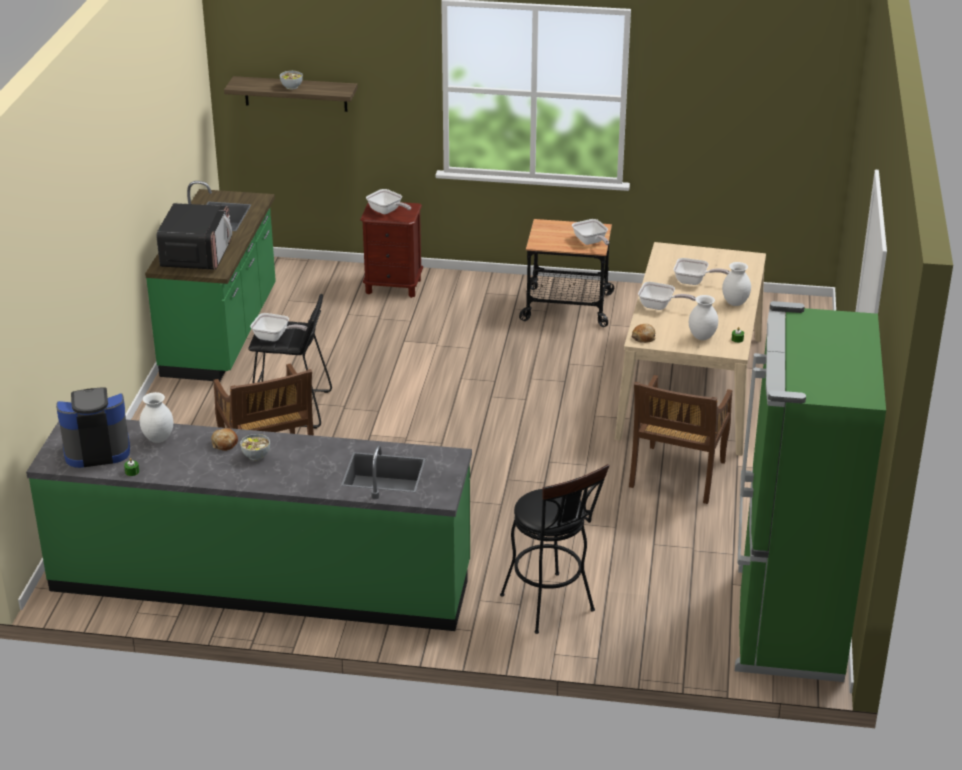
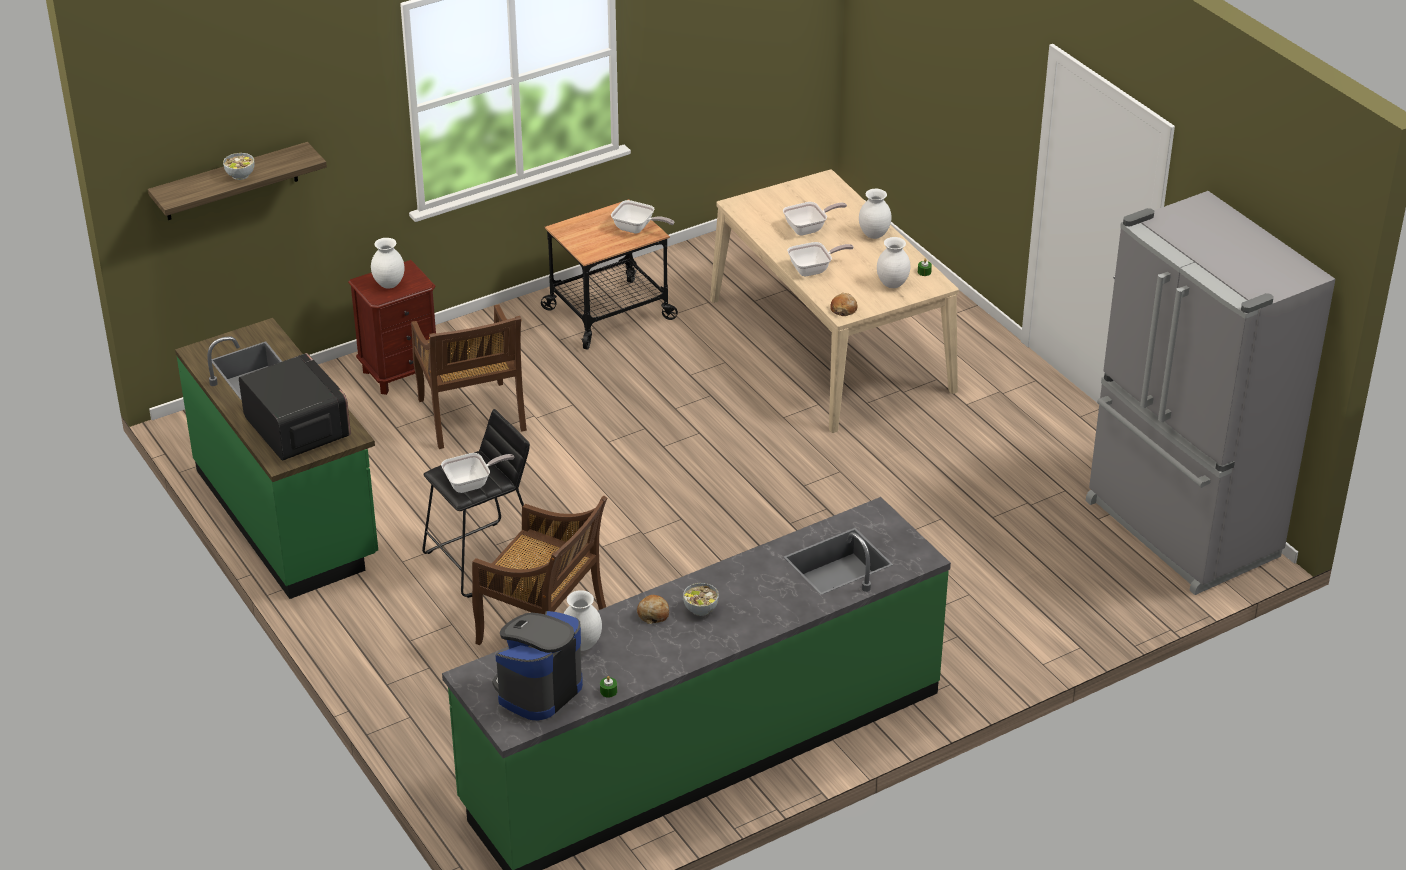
camera: 40 degrees left, 5 degrees up
frying pan [366,189,411,214] -> white vase [371,238,405,288]
black stool [500,464,610,634] -> none
brown chair [629,375,732,504] -> brown chair moved to [411,304,527,449]
green fridge [735,301,886,682] -> grey fridge [1086,191,1335,595]

